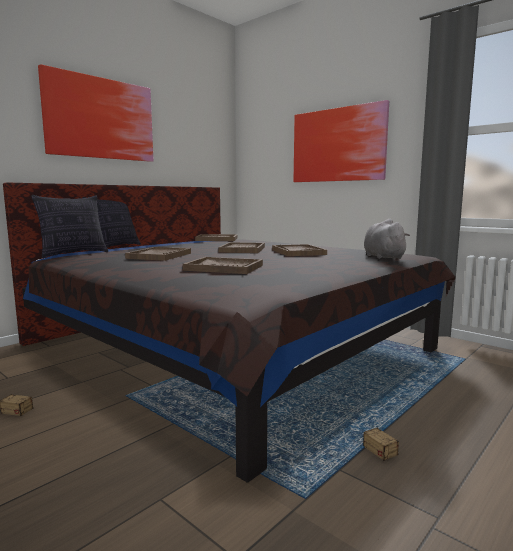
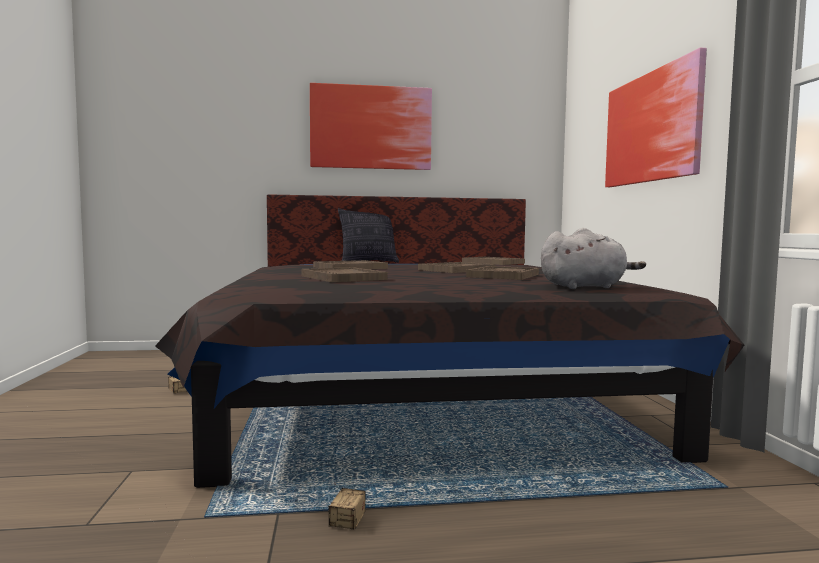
camera: 40 degrees right, 5 degrees down
pillow [31,195,108,258] -> none
grey plush toy [364,219,410,259] -> grey plush toy turned 45 degrees clockwise [541,228,646,289]

